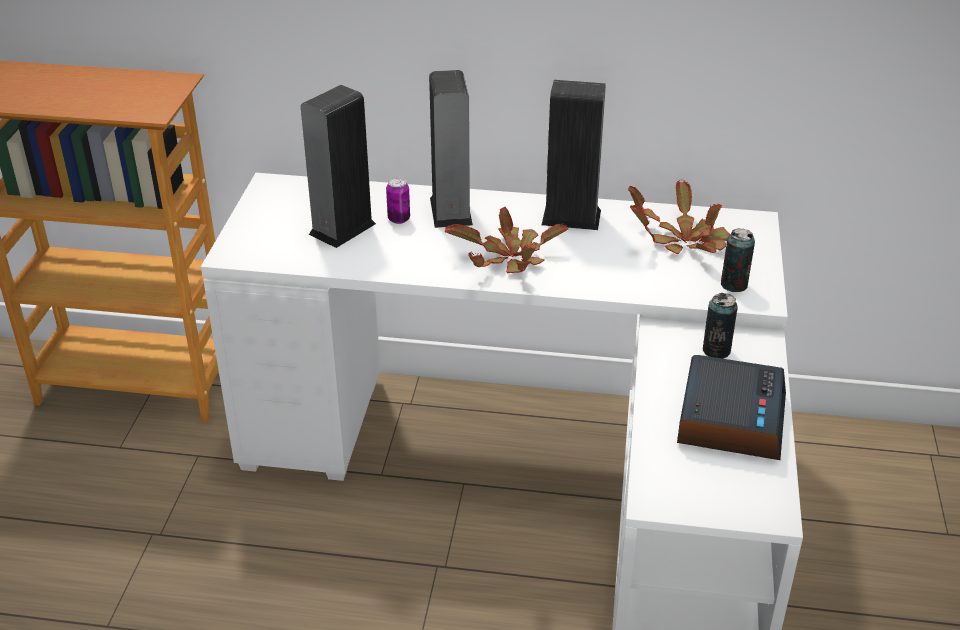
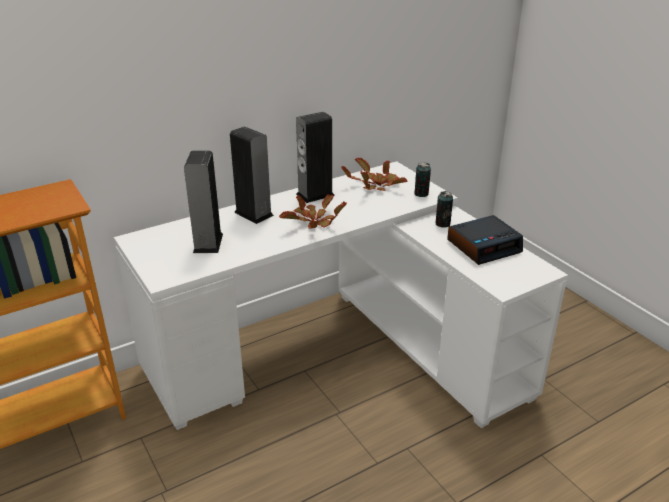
camera: 40 degrees left, 5 degrees down
can [386,177,410,224] -> none
alarm clock [677,355,786,460] -> alarm clock turned 90 degrees clockwise [447,215,523,265]

